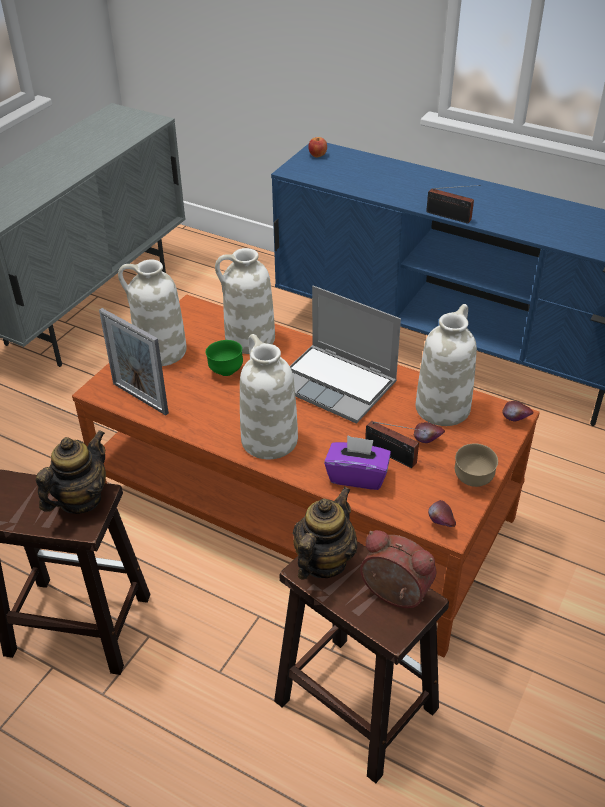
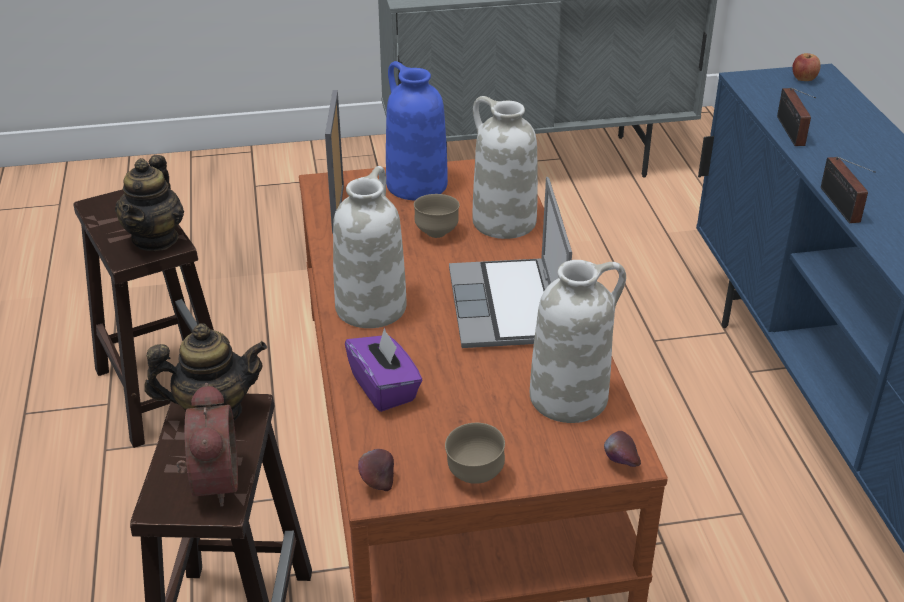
camera: 50 degrees right, 5 degrees down
teapot [36,430,106,514] -> teapot turned 105 degrees clockwise [115,155,184,251]
white vase [118,260,187,366] -> blue vase [386,61,448,200]
green bowl [206,340,243,376] -> brown bowl [414,194,460,238]
radio [365,421,426,468] -> radio moved to [777,87,816,146]
apple [414,422,445,443] -> none

